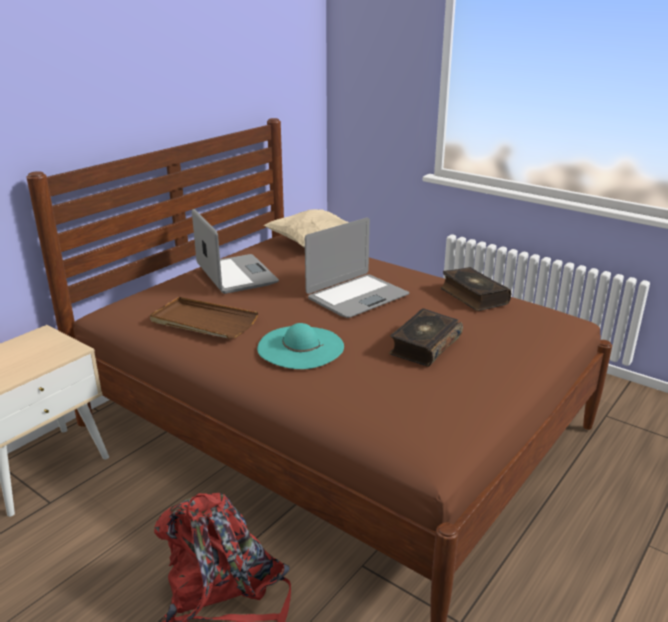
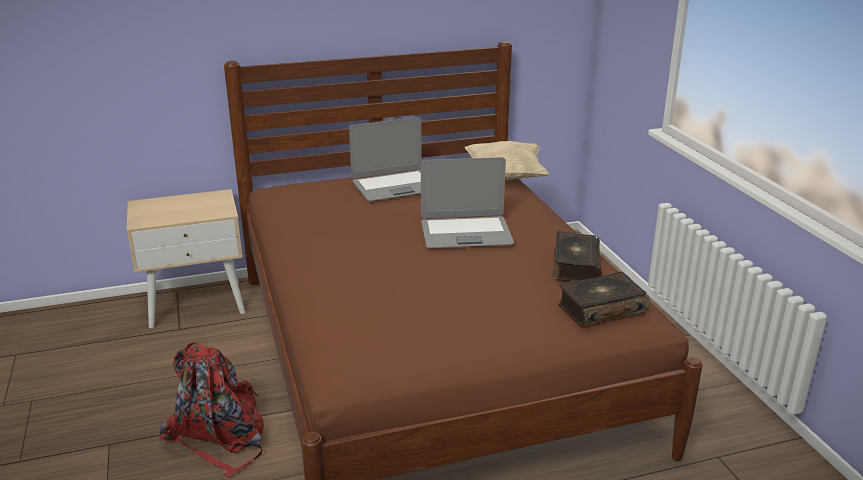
camera: 35 degrees right, 0 degrees up
brown tray [150,297,258,339] -> none
laptop [192,209,279,294] -> laptop turned 60 degrees clockwise [349,117,422,202]
turquoise hat [257,323,344,369] -> none
book [389,309,463,367] -> book moved to [558,272,650,326]

